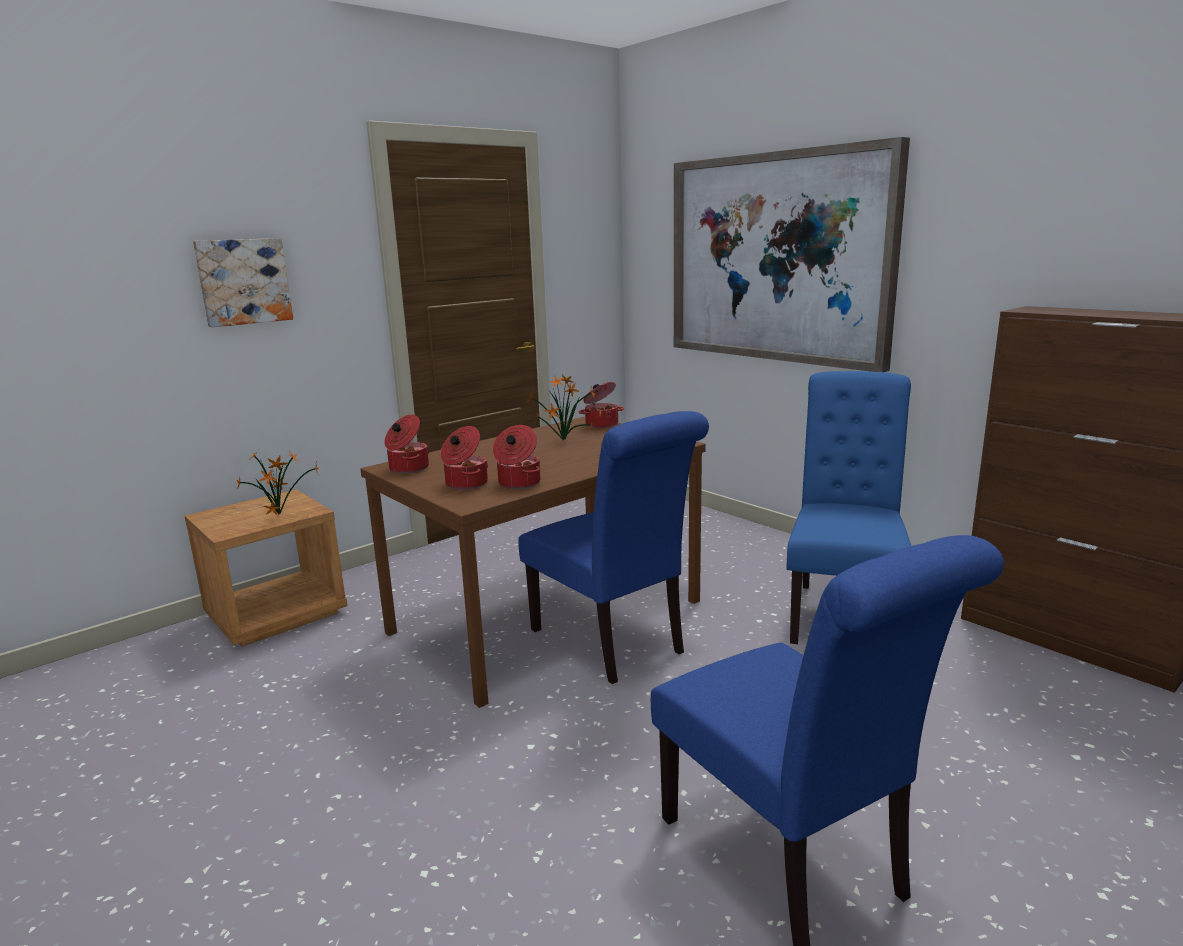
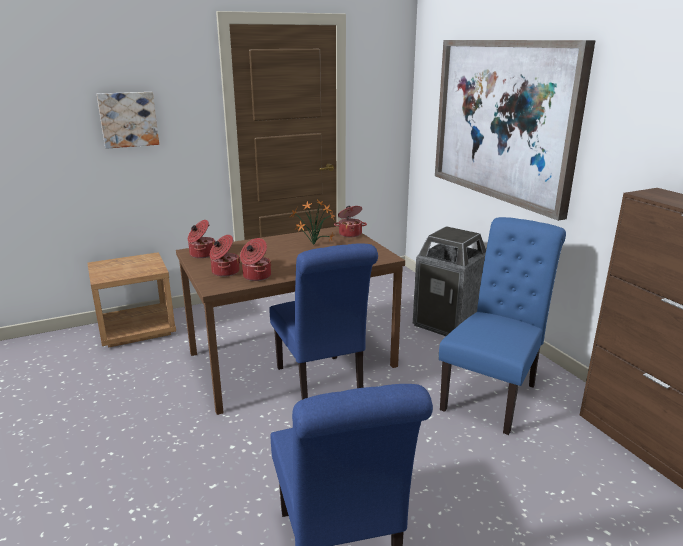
camera: 15 degrees right, 5 degrees up
potted plant [236,450,319,516] -> none
none -> trash can [413,226,486,336]

